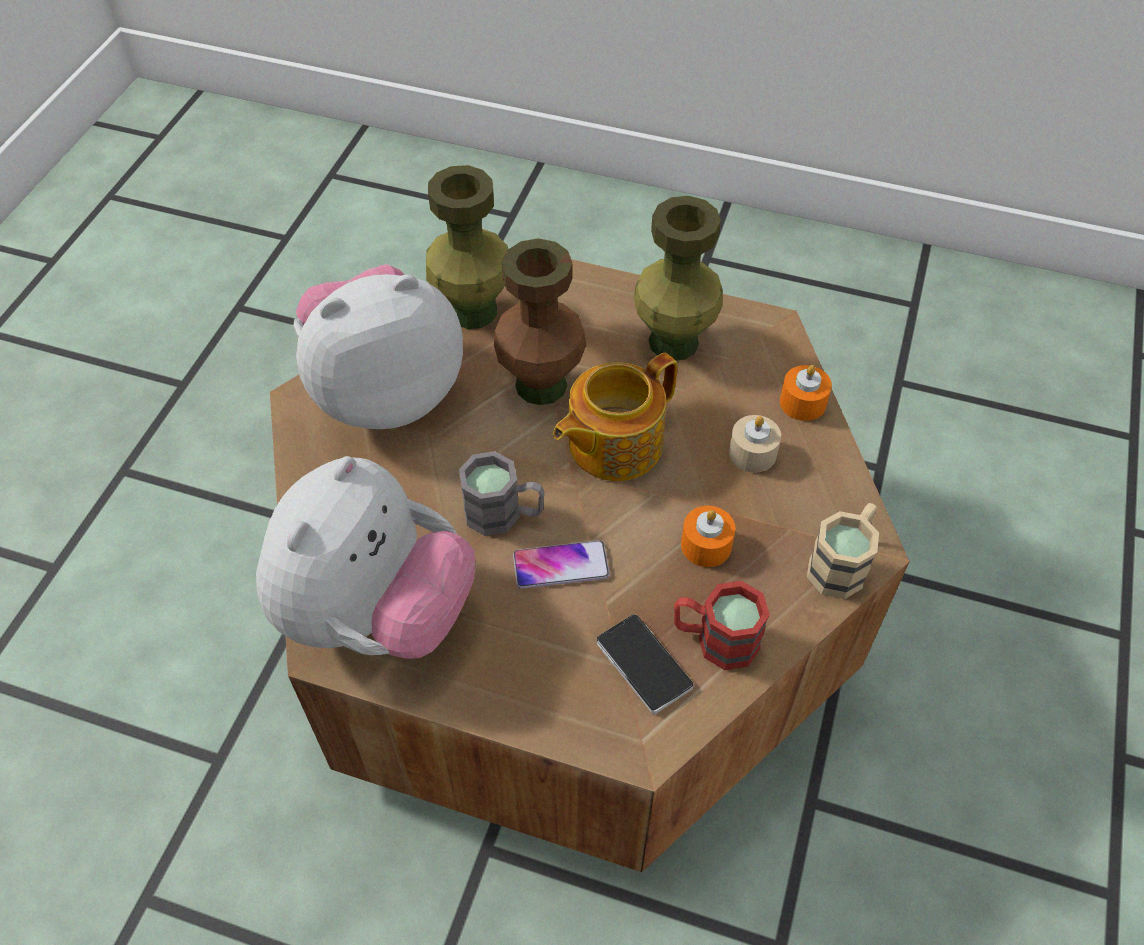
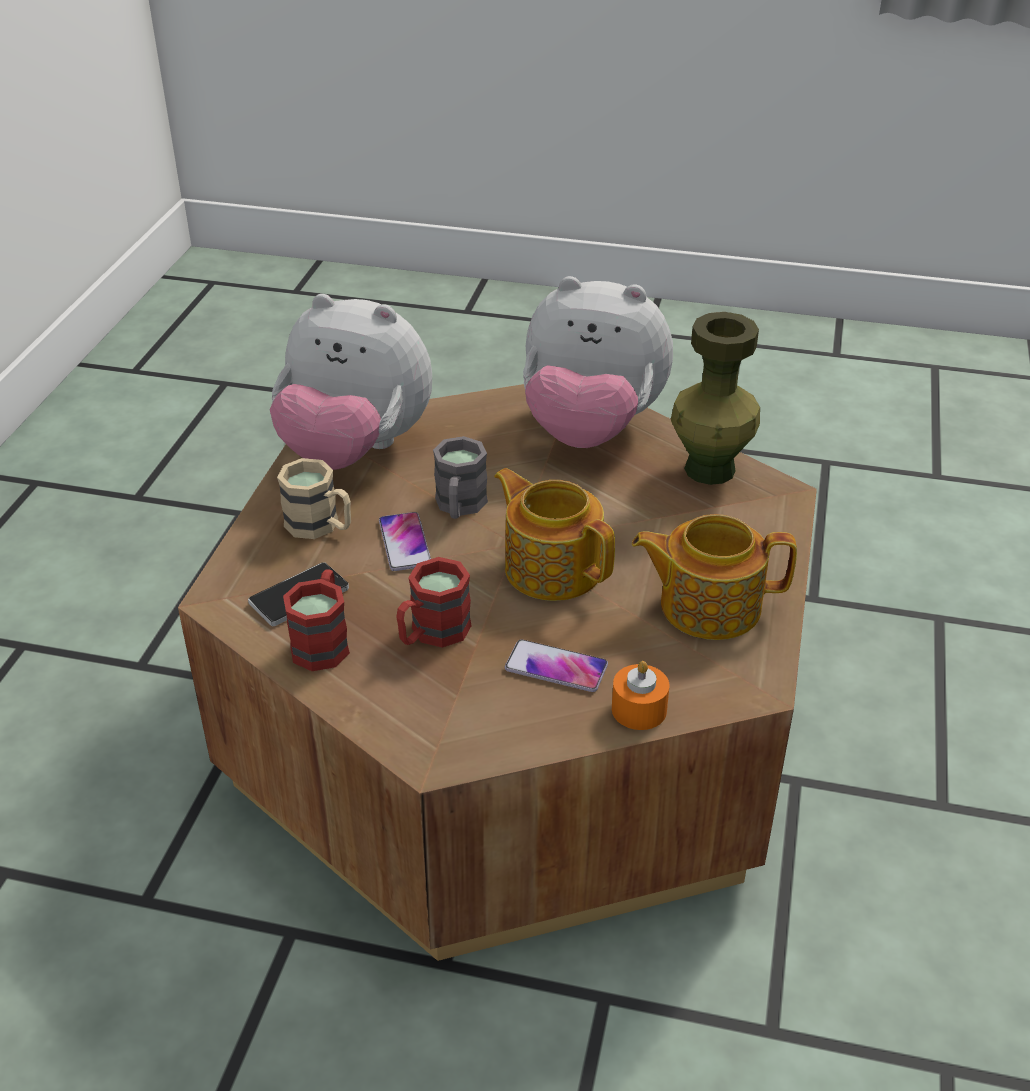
camera: 85 degrees right, 15 degrees down
plush toy [294,264,463,429] -> plush toy turned 135 degrees clockwise [523,276,673,448]
brown vase [494,238,586,405] -> none
green vase [633,196,723,360] -> teapot [632,514,797,640]
orange candle [681,506,735,567] -> red mug [396,557,472,648]
beige candle [729,415,781,473] -> phone [505,639,608,692]
beige mug [807,503,879,599] -> beige mug moved to [277,458,351,539]

